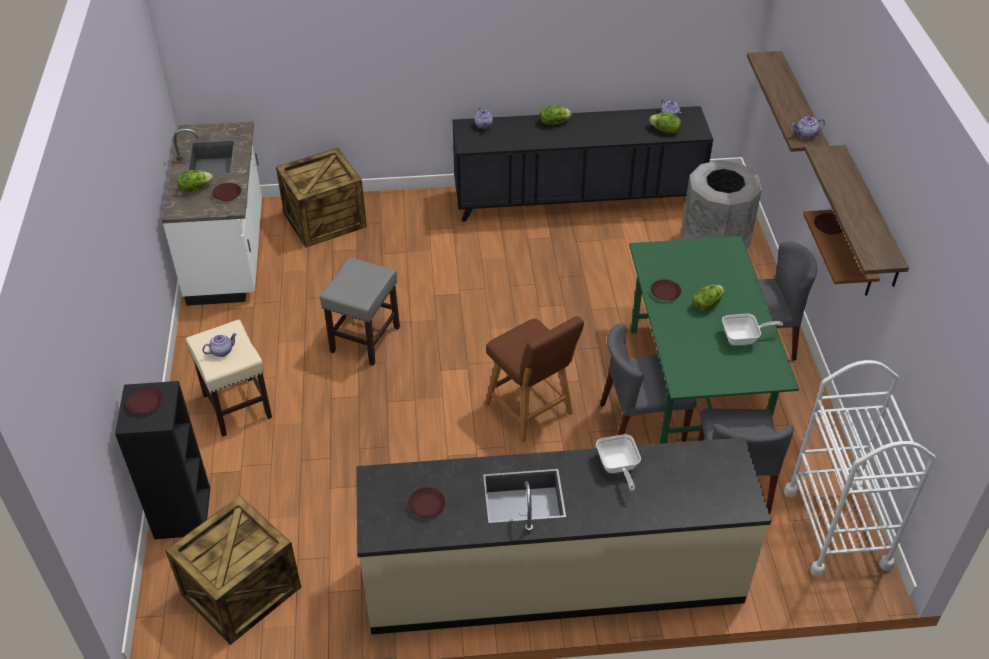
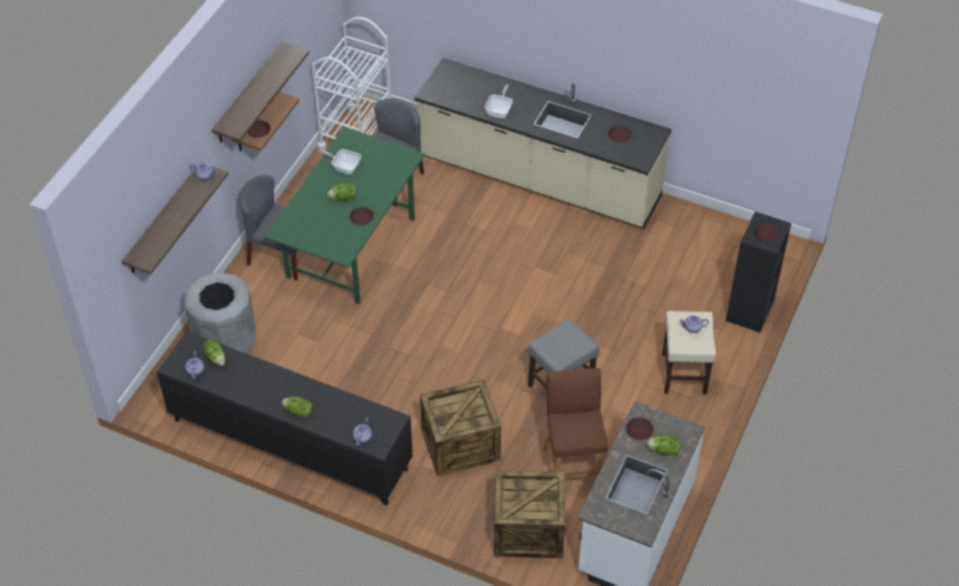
camera: 150 degrees left, 5 degrees up
crate [165,496,301,645] -> crate moved to [420,380,501,476]
brown stool [485,316,584,443] -> brown stool moved to [543,368,607,478]
grey chair [600,324,697,442] -> none

